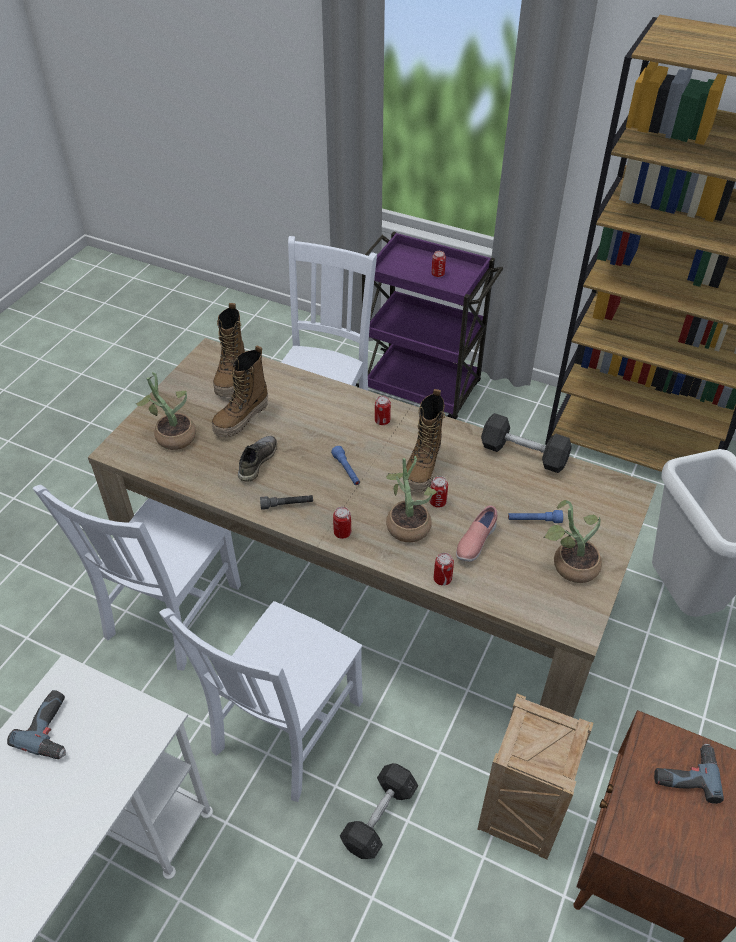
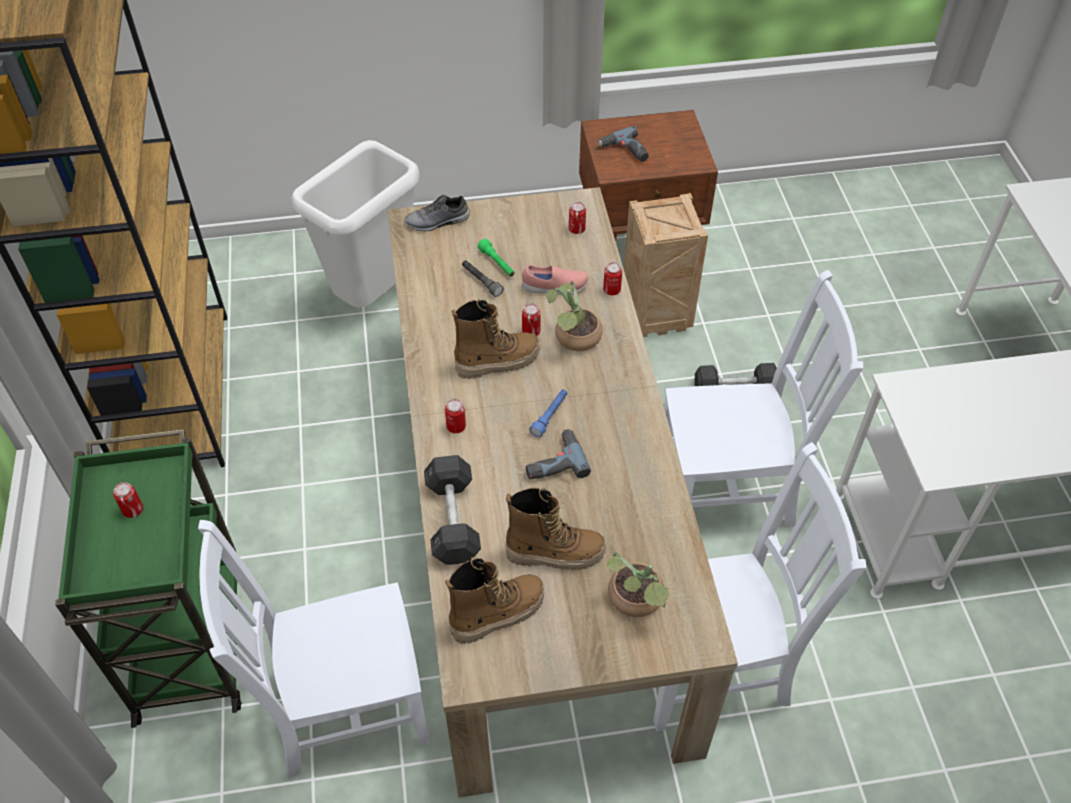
camera: 125 degrees left, 5 degrees up
power drill [7,690,66,759] -> power drill moved to [526,429,591,479]
grey shoe [238,436,277,482] -> grey shoe moved to [404,195,470,231]
grey flashlight [260,495,313,510] -> grey flashlight moved to [462,260,504,297]
can [333,507,351,539] -> can moved to [569,202,586,234]
purple cart [355,231,503,419] -> green cart [55,429,242,728]
grey dumbbell [481,413,572,473] -> grey dumbbell moved to [424,455,481,565]
blue flashlight [508,510,563,523] -> green flashlight [478,239,515,277]
potted plant [543,500,602,583] -> none

